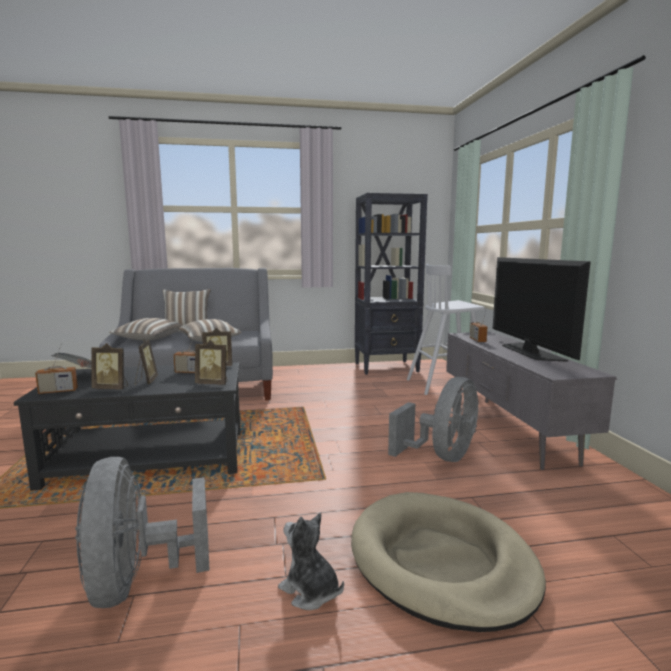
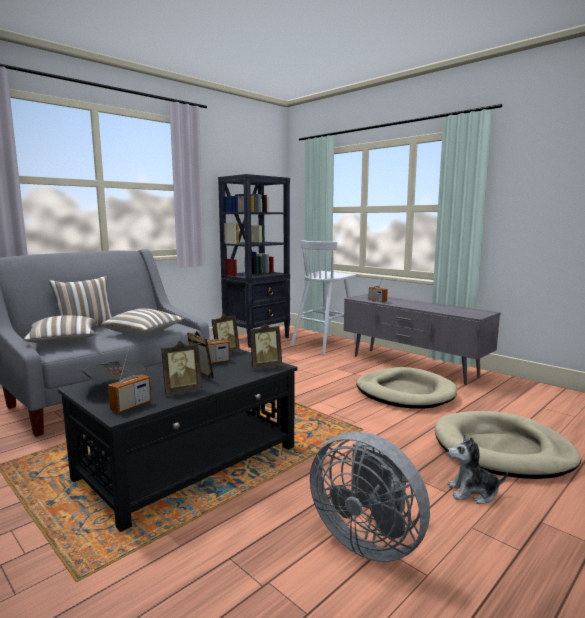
camera: 35 degrees left, 0 degrees up
grey fan [388,377,479,462] -> beige dog bed [356,367,457,409]
television [492,257,591,362] -> none

